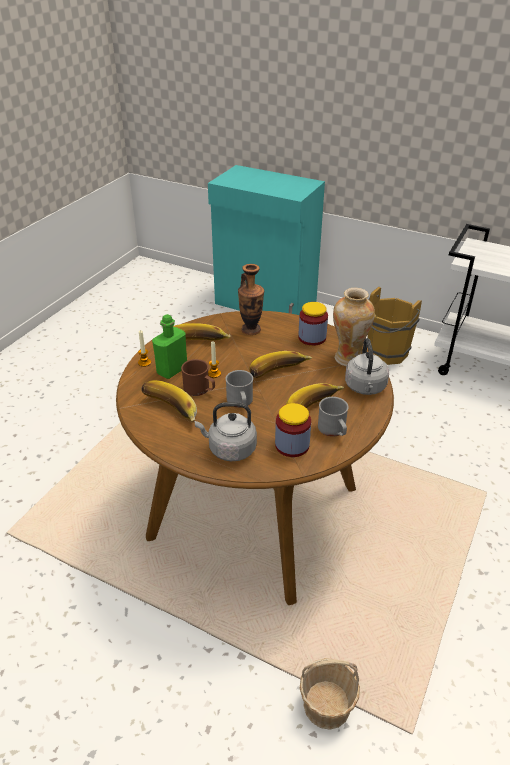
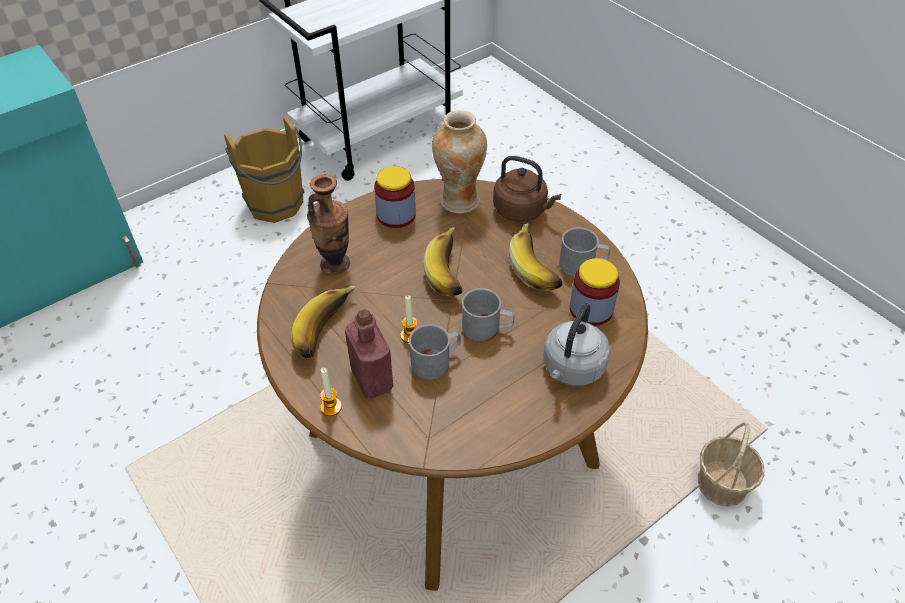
camera: 65 degrees left, 10 degrees up
banana [141,380,197,422] -> none
green bottle [152,314,187,379] -> red bottle [345,309,393,398]
brown mug [181,359,215,396] -> grey mug [409,324,461,380]
grey kettle [345,338,389,395] -> brown kettle [493,156,561,222]

